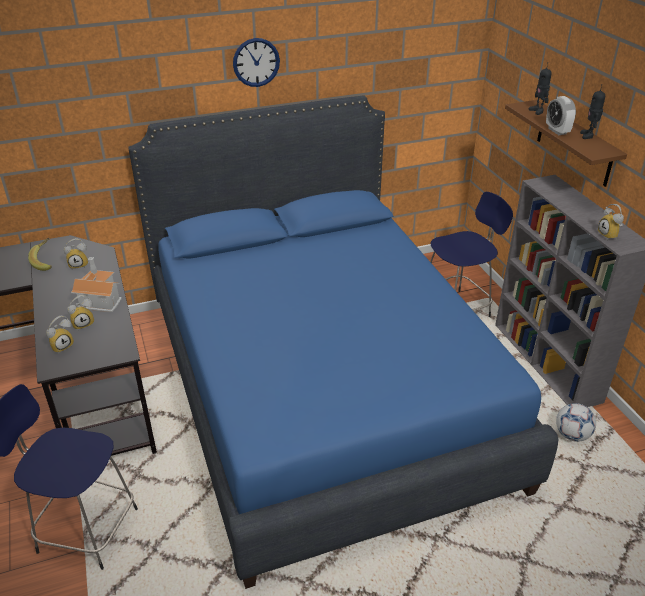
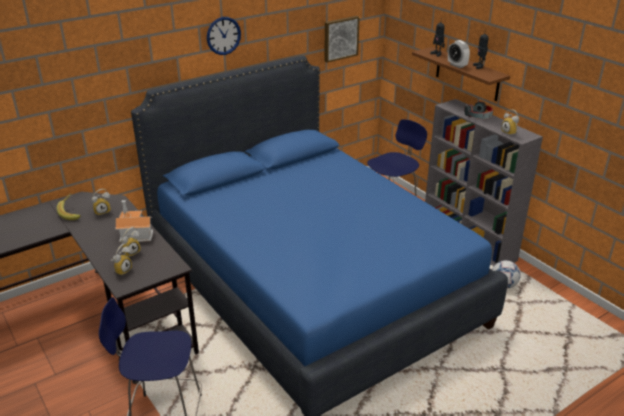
camera: 15 degrees left, 5 degrees down
none -> picture [324,16,360,63]
none -> headphones [464,101,493,119]

